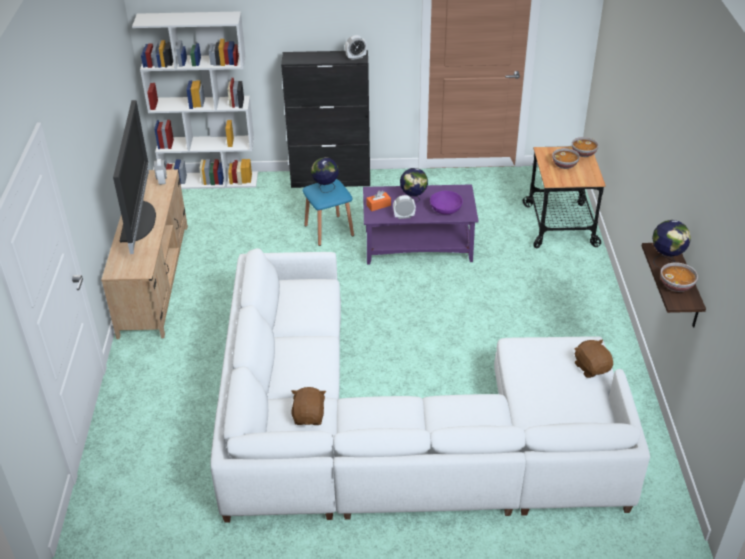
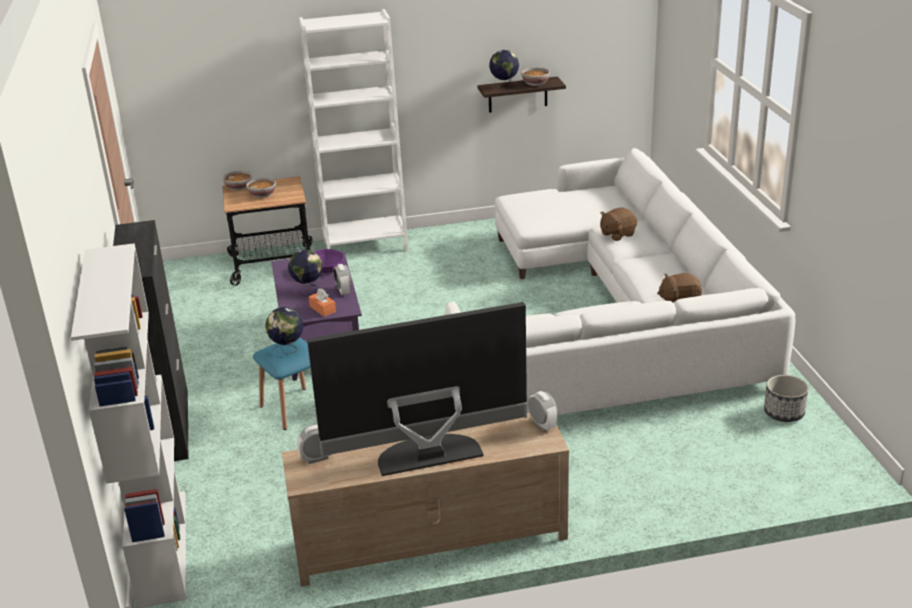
camera: 100 degrees left, 10 degrees down
alarm clock [345,35,367,60] -> alarm clock moved to [528,391,557,432]
brown plush toy [574,339,613,378] -> brown plush toy moved to [600,208,637,241]
none -> white bookcase [299,9,408,252]
none -> planter [764,375,809,422]

